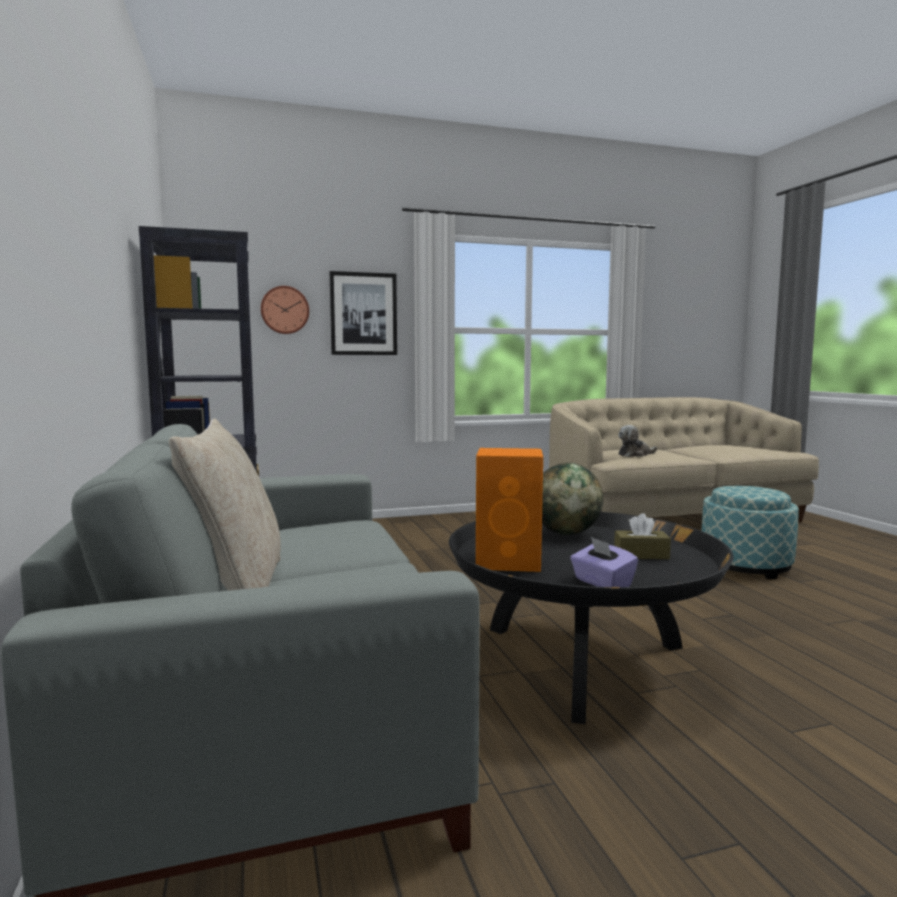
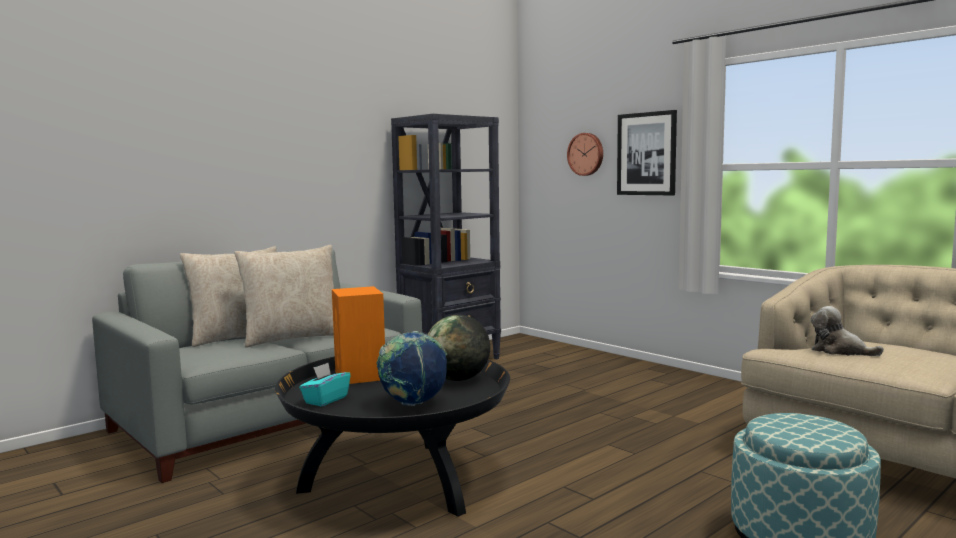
camera: 65 degrees right, 0 degrees up
purple tissue box [570,537,638,587] -> turquoise tissue box [299,363,351,406]
brown tissue box [614,513,671,559] -> globe [376,331,447,406]
none -> beige pillow [234,245,334,348]

